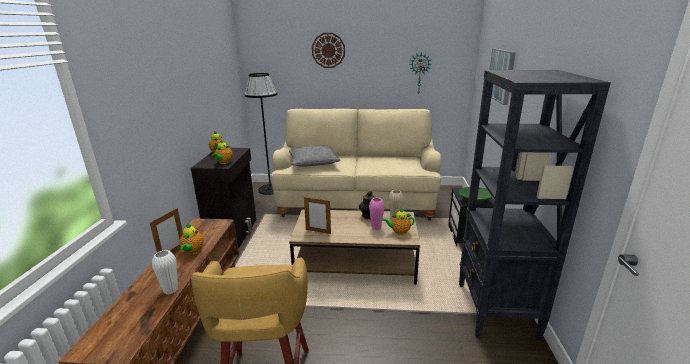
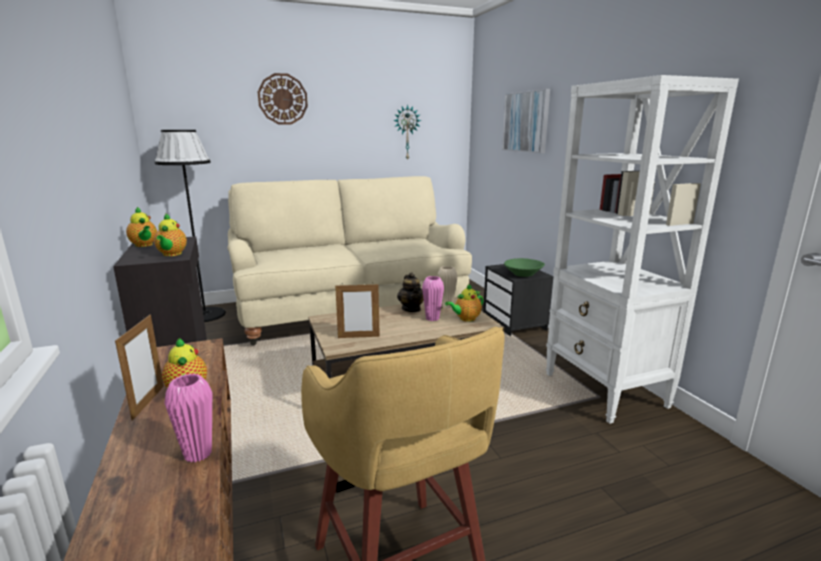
camera: 25 degrees left, 5 degrees down
white vase [152,250,178,295] -> pink vase [164,374,212,462]
grey pillow [289,145,341,167] -> none
black bookcase [459,70,611,341] -> white bookcase [546,75,739,424]

